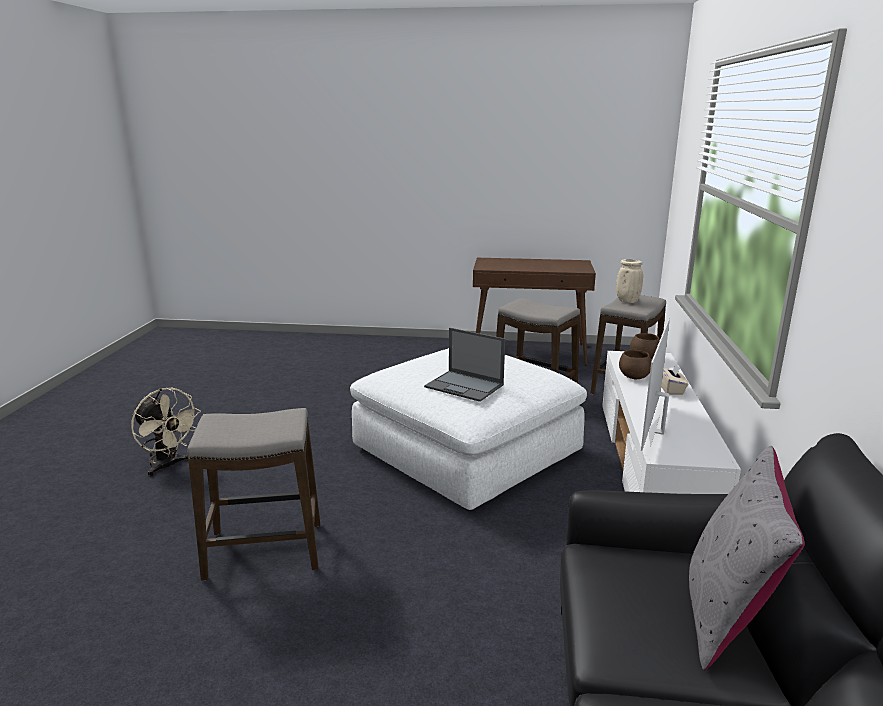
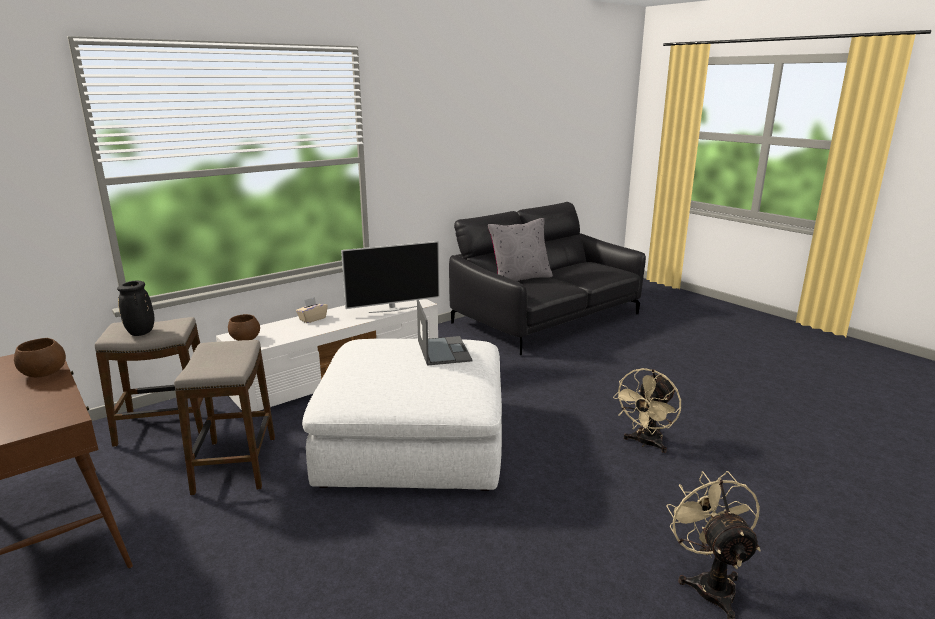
camera: 135 degrees left, 0 degrees up
stool [187,408,320,580] -> beige fan [613,368,681,453]
beige vase [616,259,643,303] -> black vase [117,281,154,336]
brown bowl [619,350,652,379] -> brown bowl moved to [14,338,66,377]

